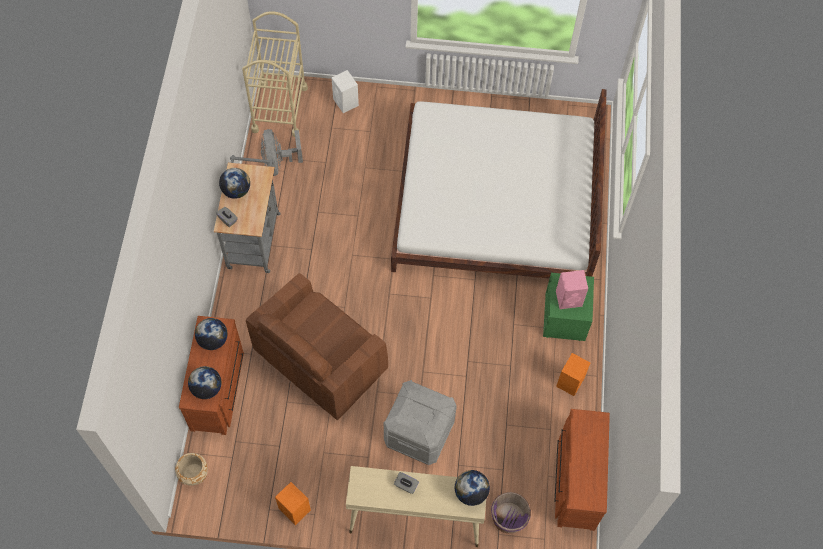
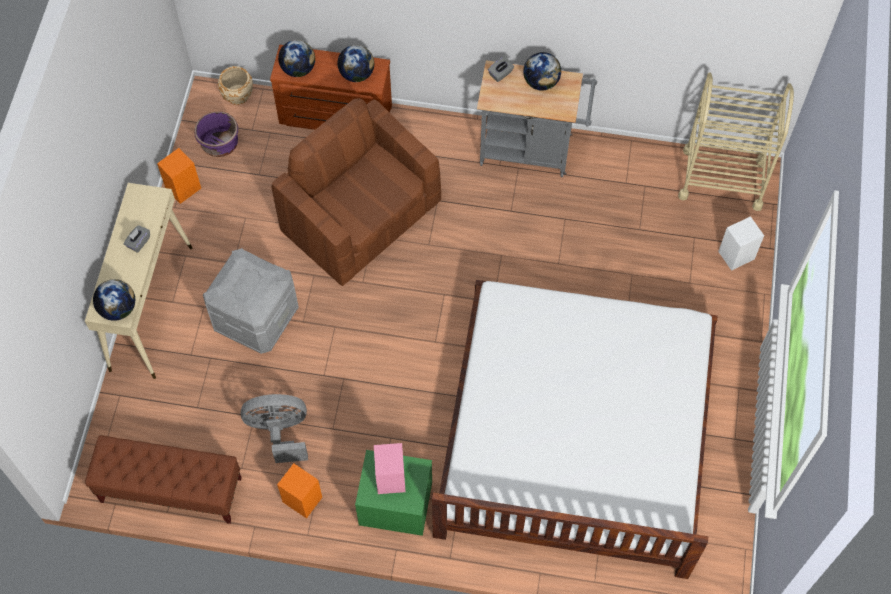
camera: 95 degrees right, 0 degrees up
grey fan [261,129,303,176] -> grey fan moved to [241,394,308,463]
purple planter [491,492,531,534] -> purple planter moved to [194,112,238,157]
brown dresser [554,409,610,531] -> brown bench [85,435,242,524]

